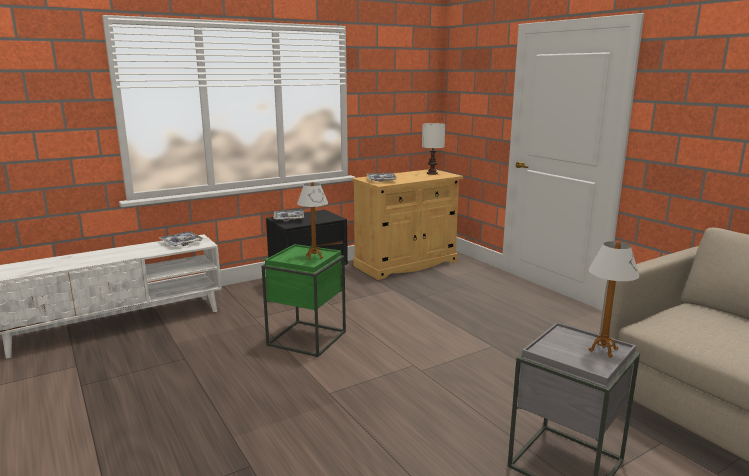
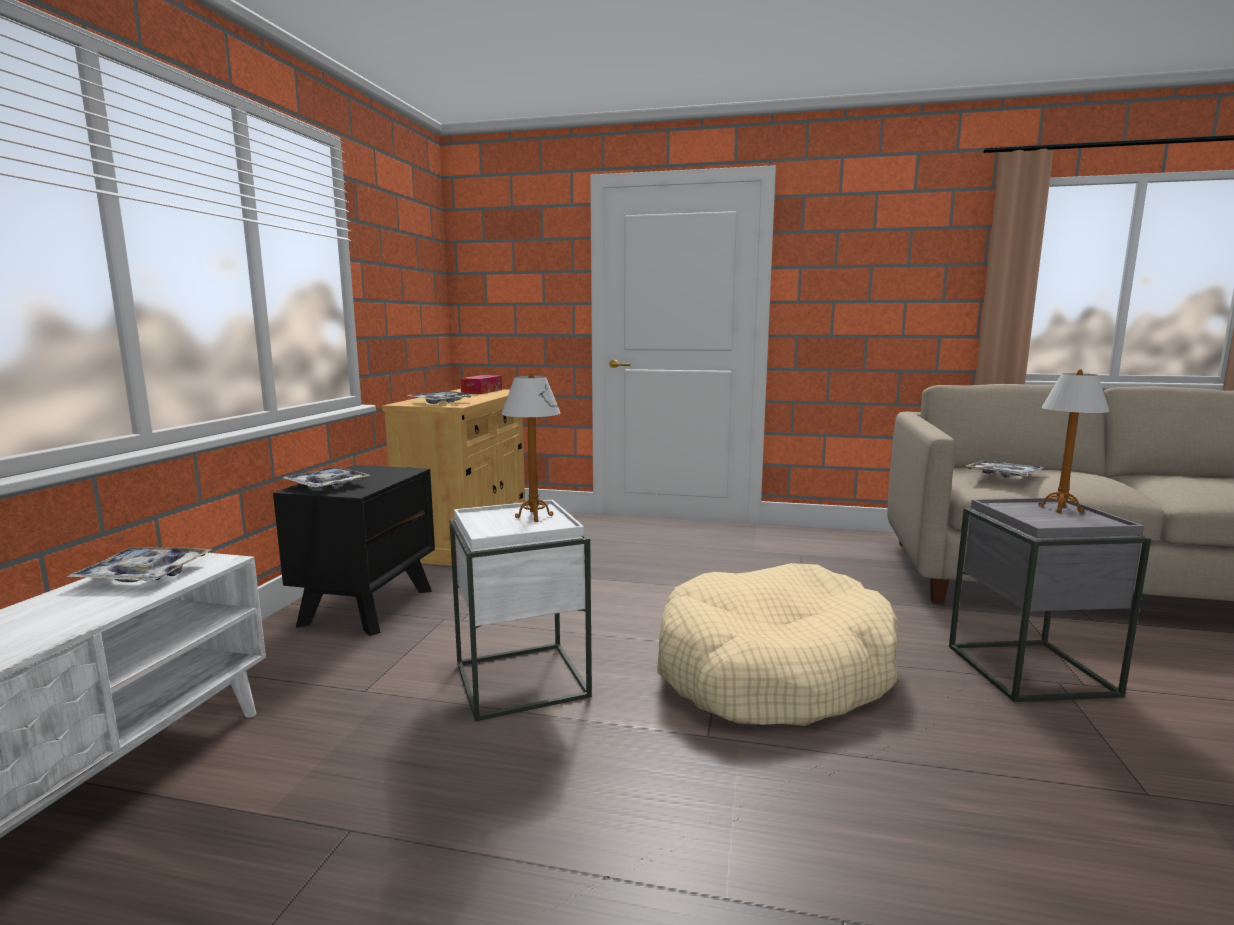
camera: 45 degrees left, 5 degrees down
green side table [262,244,346,357] -> white side table [449,500,592,722]
white table lamp [422,123,445,175] -> tissue box [460,375,502,394]
none -> beige dog bed [657,563,898,726]
none -> tray [965,460,1043,477]

